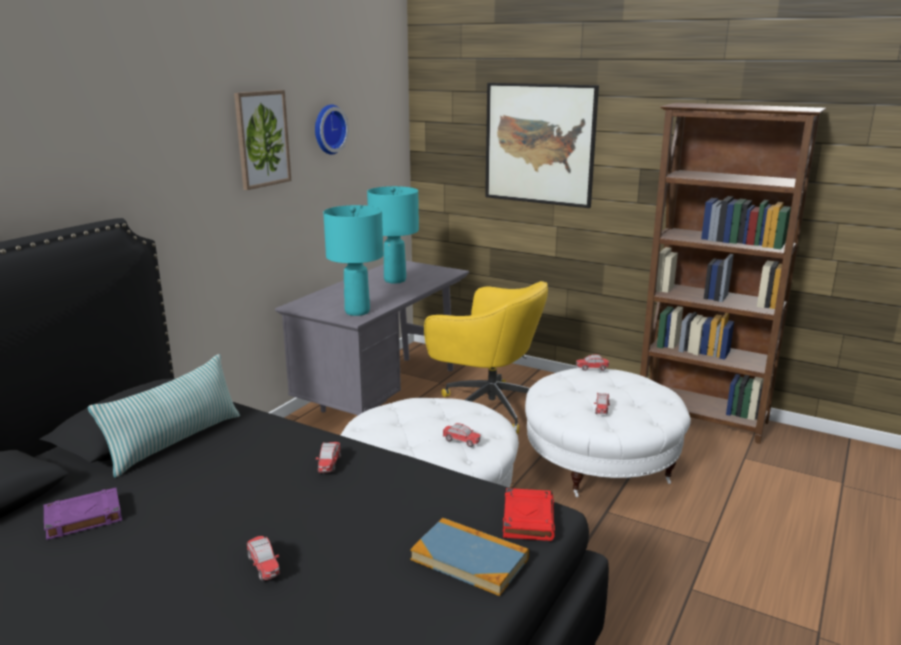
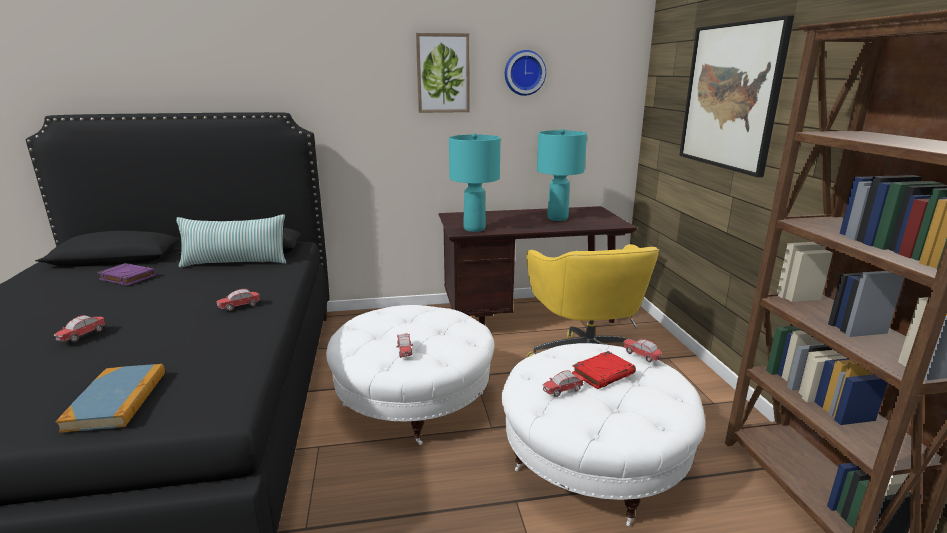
camera: 50 degrees right, 0 degrees up
grey desk [275,261,469,415] -> brown desk [439,206,637,325]
red book [503,488,555,541] -> red book moved to [572,351,636,389]

